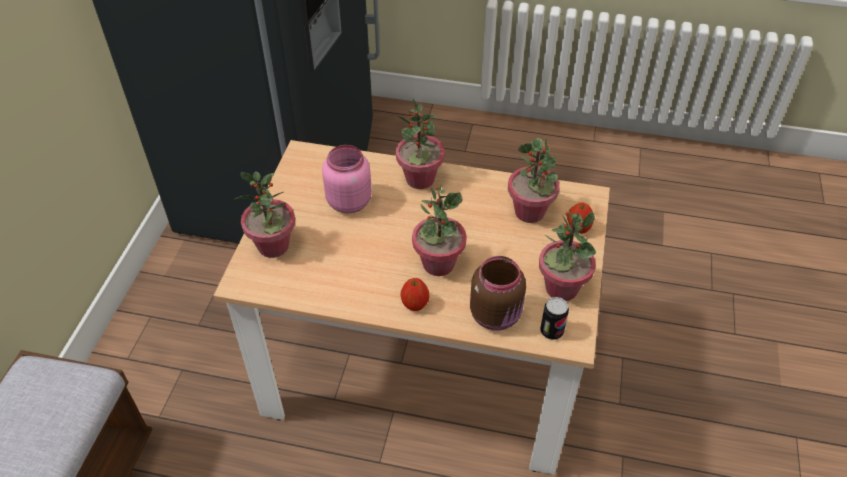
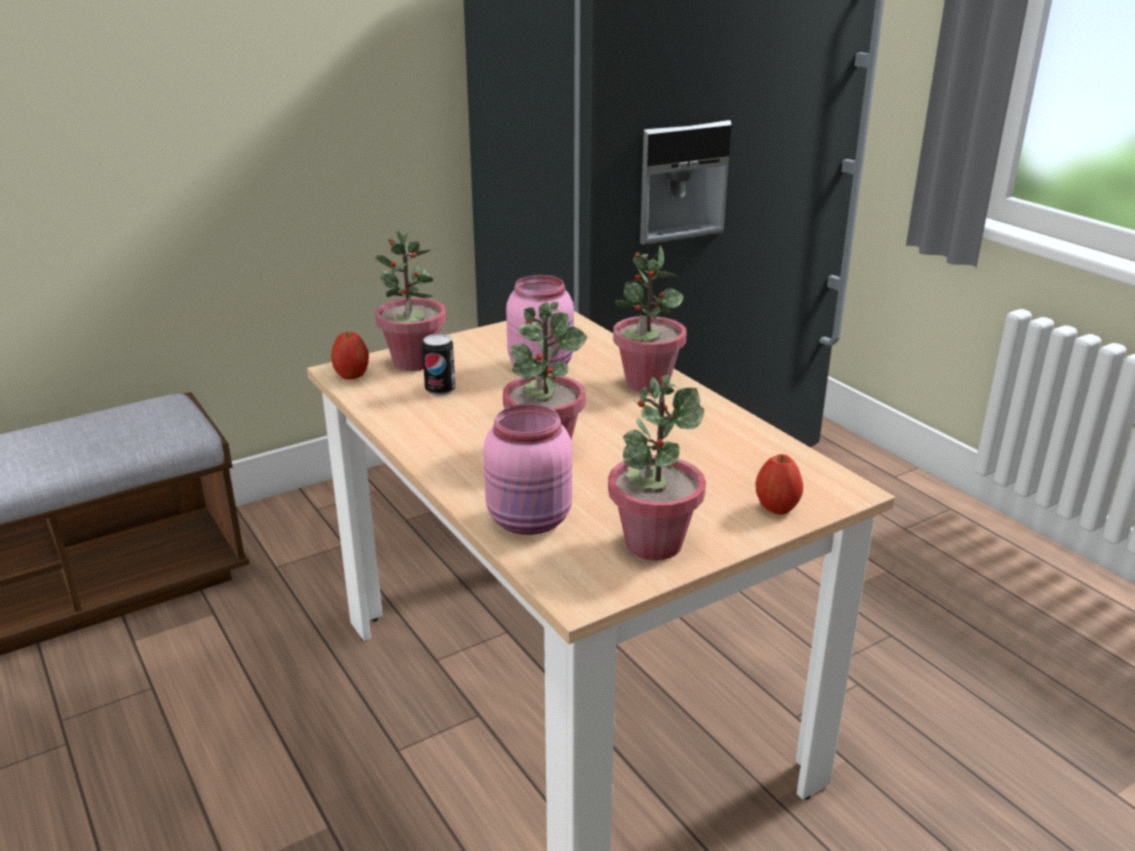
camera: 45 degrees right, 20 degrees down
apple [401,278,429,311] -> apple moved to [331,331,369,379]
brown jar [470,256,526,331] -> pink jar [483,404,572,535]
potted plant [508,138,559,223] -> none
can [540,297,569,340] -> can moved to [422,334,456,396]

